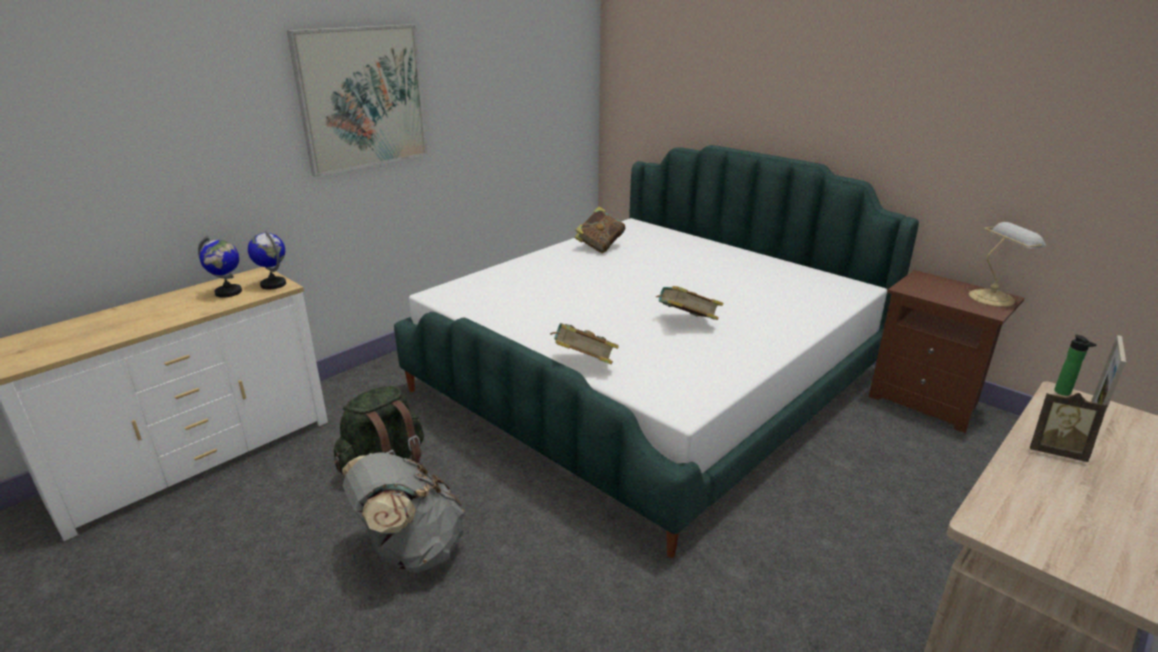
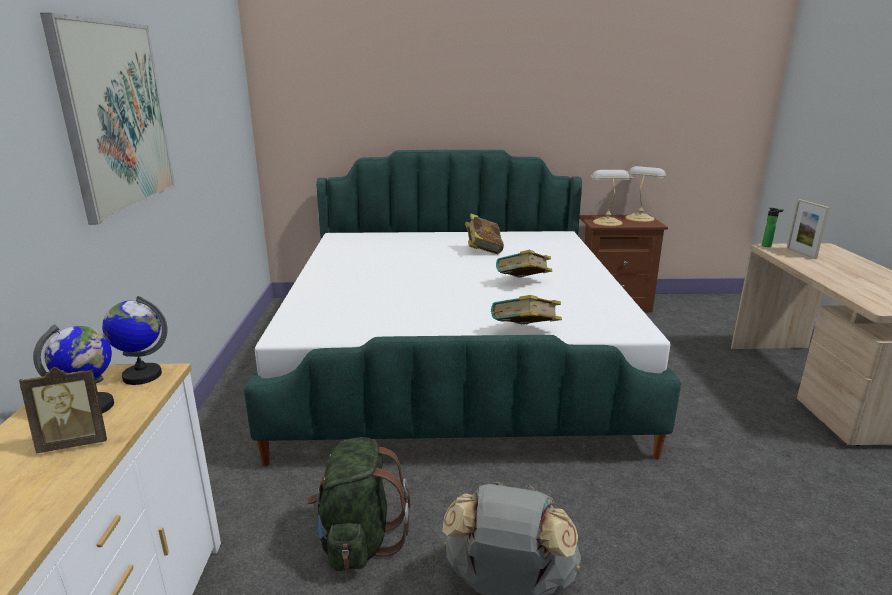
camera: 45 degrees left, 5 degrees down
book [575,207,625,253] -> book moved to [465,214,504,254]
picture frame [1030,393,1108,462] -> picture frame moved to [19,367,107,453]
none -> table lamp [591,170,633,226]

